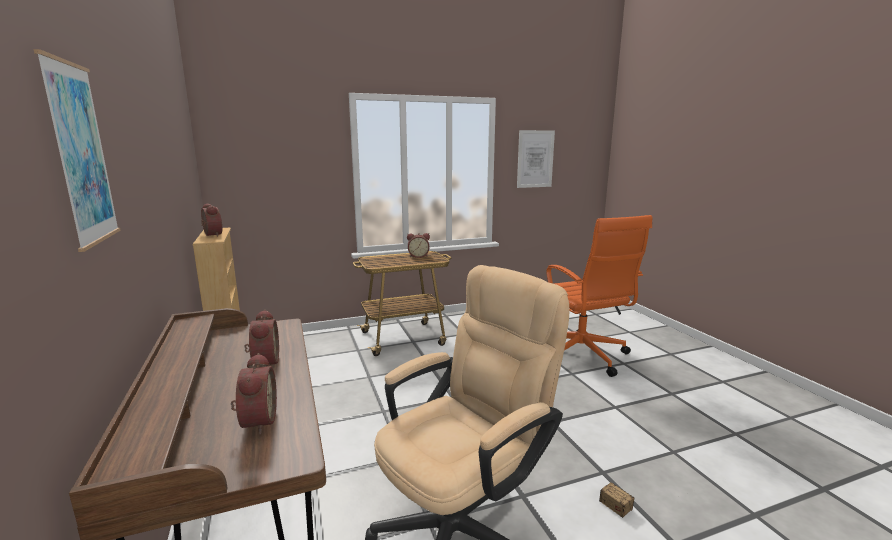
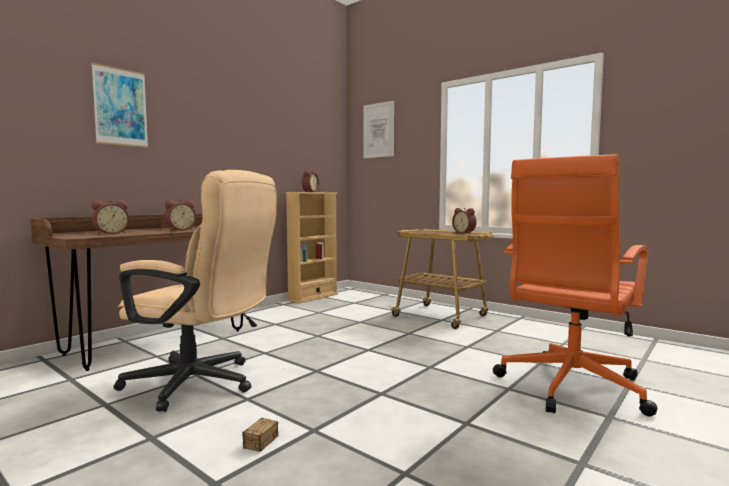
camera: 60 degrees right, 10 degrees down
picture [517,130,555,188] -> picture moved to [363,101,394,158]

